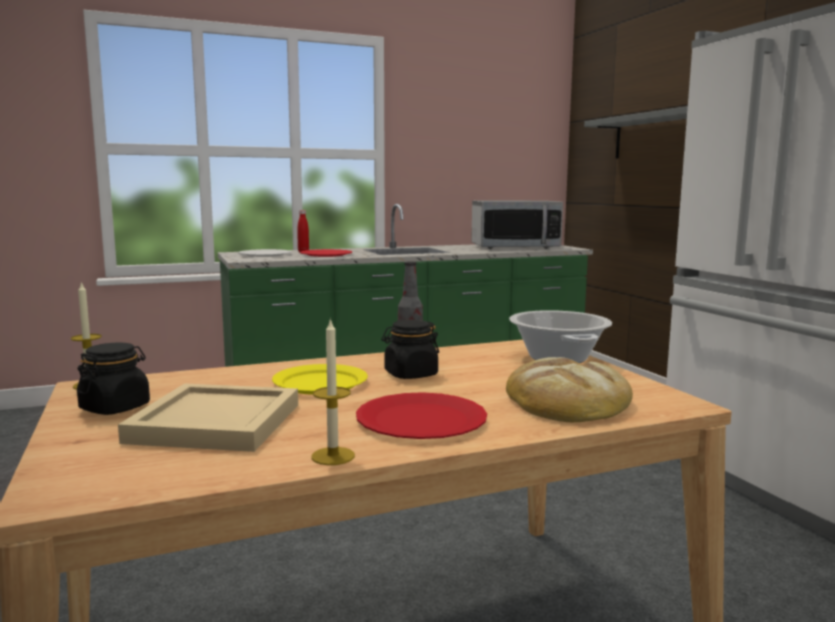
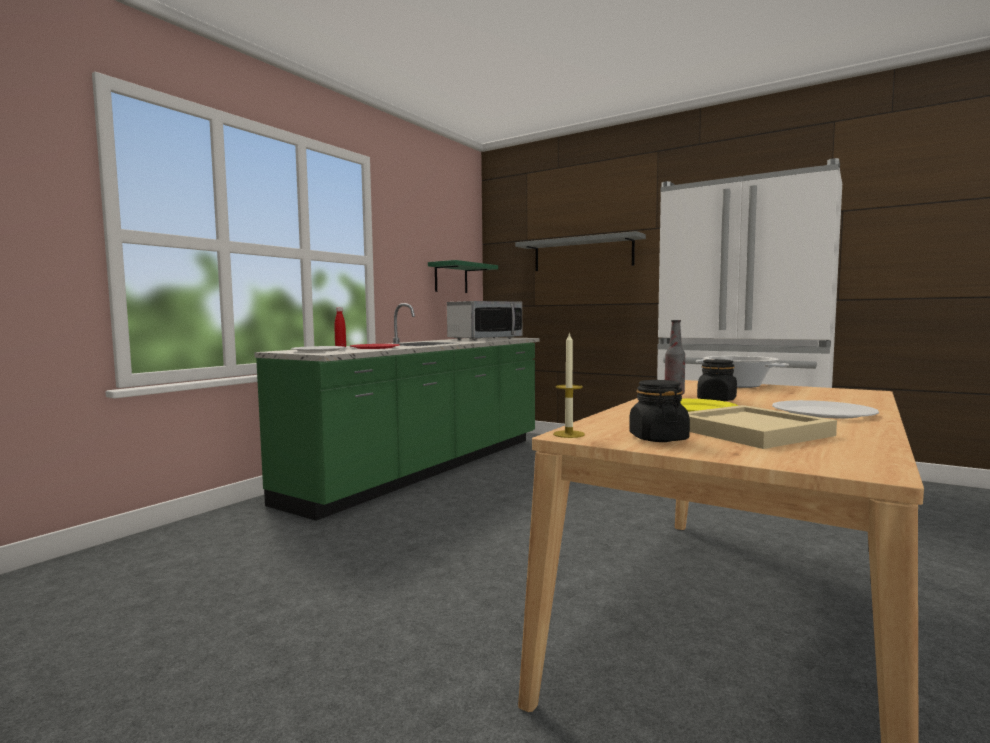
camera: 35 degrees left, 5 degrees down
candle [311,318,355,465] -> none
red plate [356,392,487,439] -> white plate [772,400,879,419]
bread [506,357,633,422] -> none
none -> green shelf [428,260,498,293]

